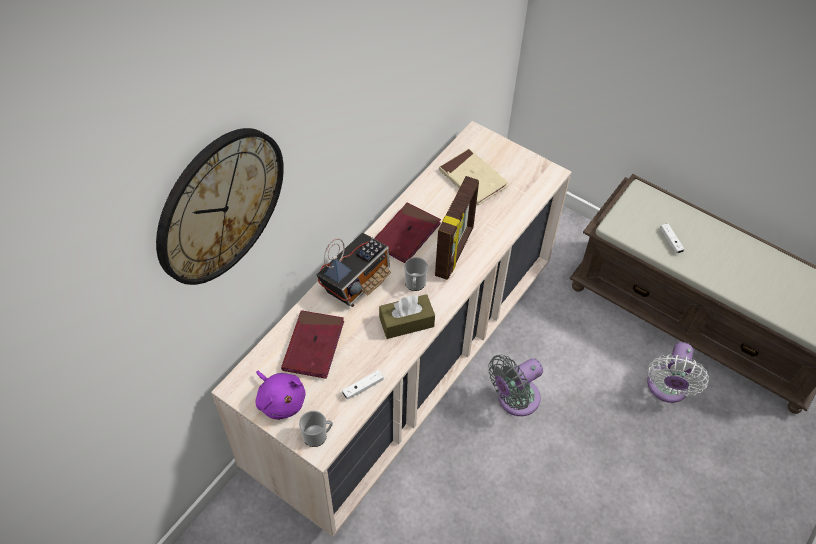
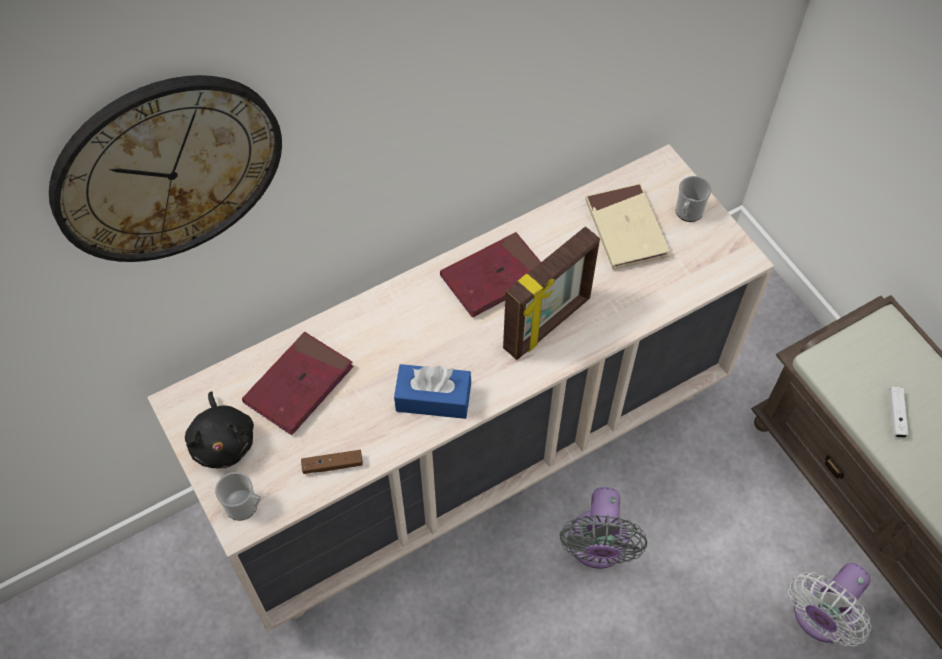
camera: 25 degrees right, 5 degrees up
purple plush toy [255,371,306,420] -> black plush toy [185,391,254,468]
radio [317,233,391,307] -> none
white game controller [342,370,384,400] -> brown game controller [301,450,363,474]
brown tissue box [379,294,435,339] -> blue tissue box [394,364,471,419]
mug [404,257,428,291] -> mug moved to [675,176,711,222]
grey fan [489,355,543,416] -> grey fan turned 75 degrees counterclockwise [560,487,647,569]

